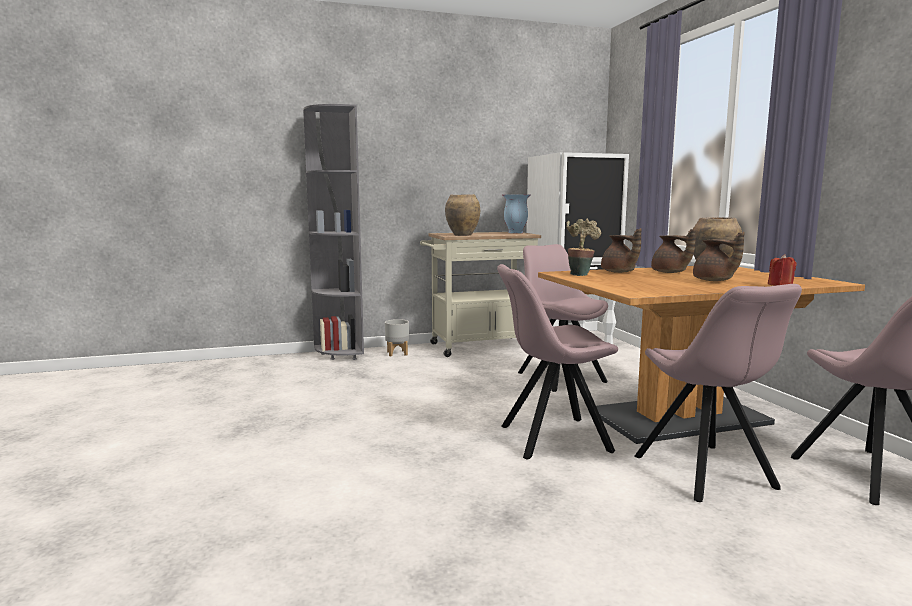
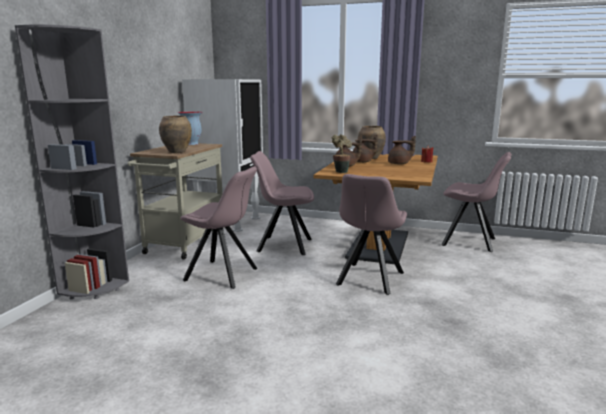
camera: 55 degrees left, 5 degrees up
grey planter [385,319,409,356] -> none
pink chair [634,284,802,502] -> pink chair moved to [180,166,257,289]

